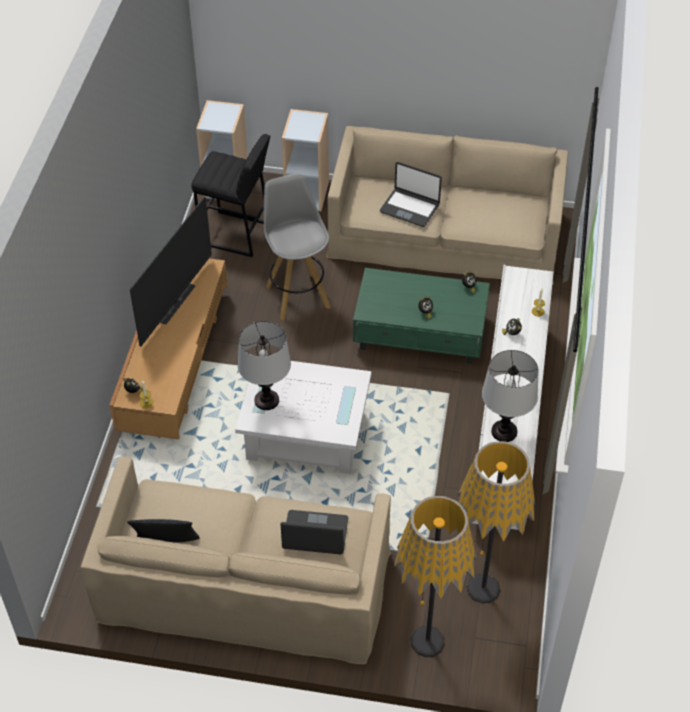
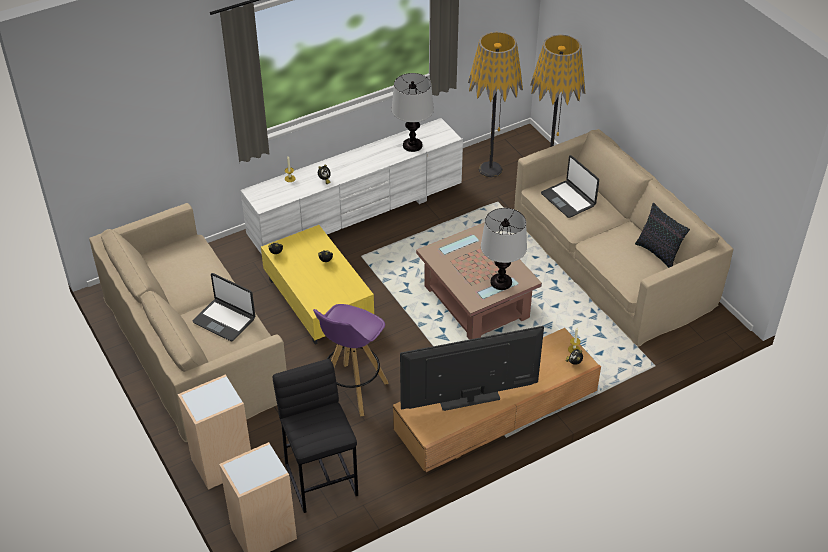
camera: 130 degrees left, 5 degrees down
white coffee table [235,361,371,474] -> brown coffee table [416,222,542,340]
grey stool [264,174,330,321] -> purple stool [313,304,389,417]
green coffee table [353,268,490,364] -> yellow coffee table [261,225,374,345]
laptop [380,162,442,227] -> laptop turned 135 degrees clockwise [192,273,255,341]

